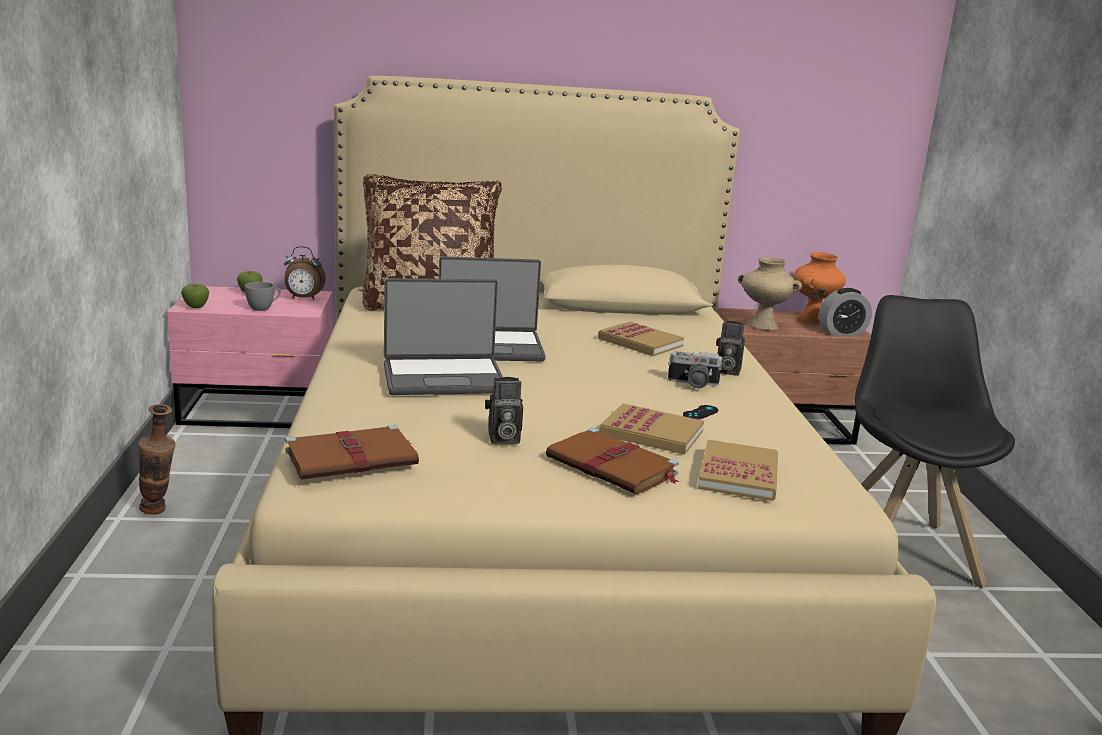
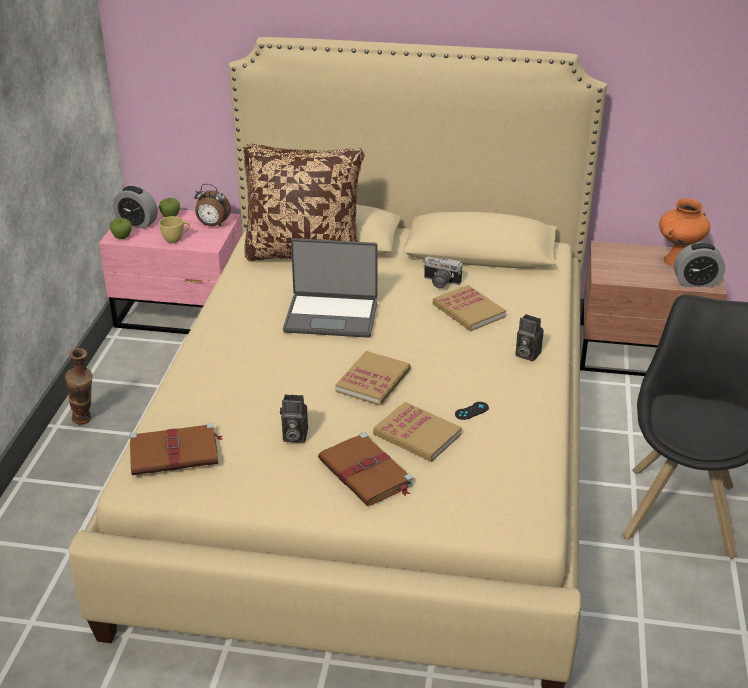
camera: 15 degrees right, 15 degrees up
grey cup [245,282,281,311] -> yellow cup [159,216,190,243]
laptop [384,278,503,395] -> none
camera [668,351,722,389] -> camera moved to [423,257,463,289]
book [698,440,778,501] -> book moved to [335,351,410,405]
beige vase [738,257,802,330] -> none
none -> alarm clock [113,186,158,229]

